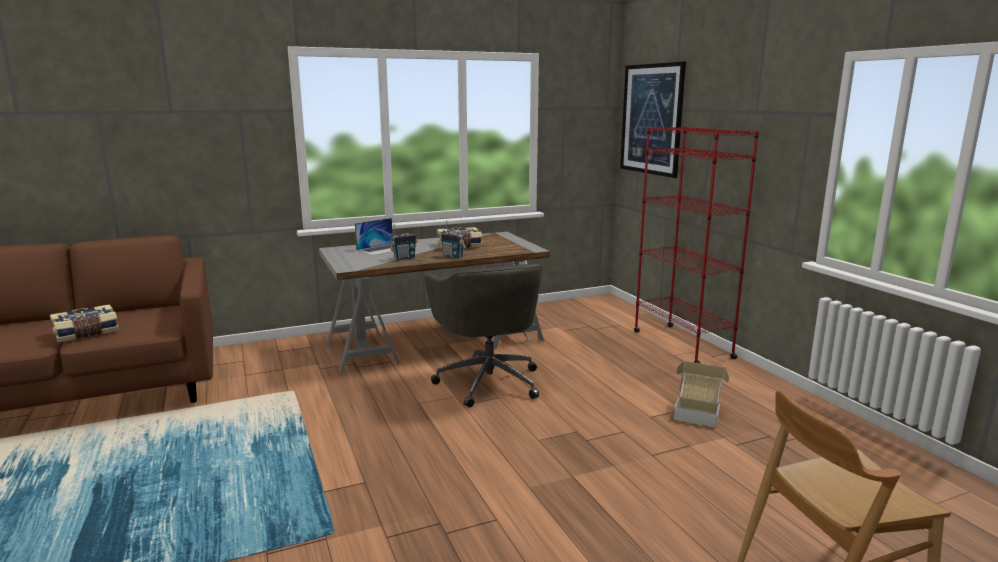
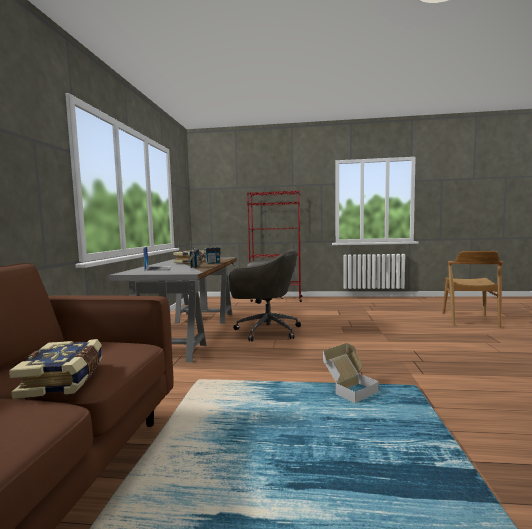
camera: 60 degrees left, 10 degrees down
picture [620,61,686,178] -> none
cardboard box [673,361,729,428] -> cardboard box moved to [323,343,379,403]

